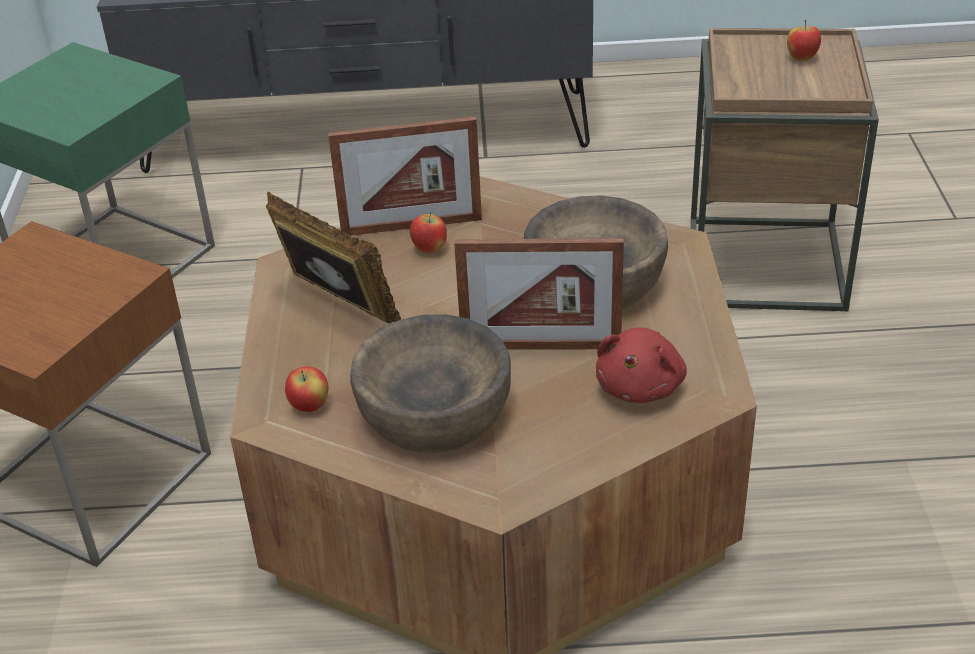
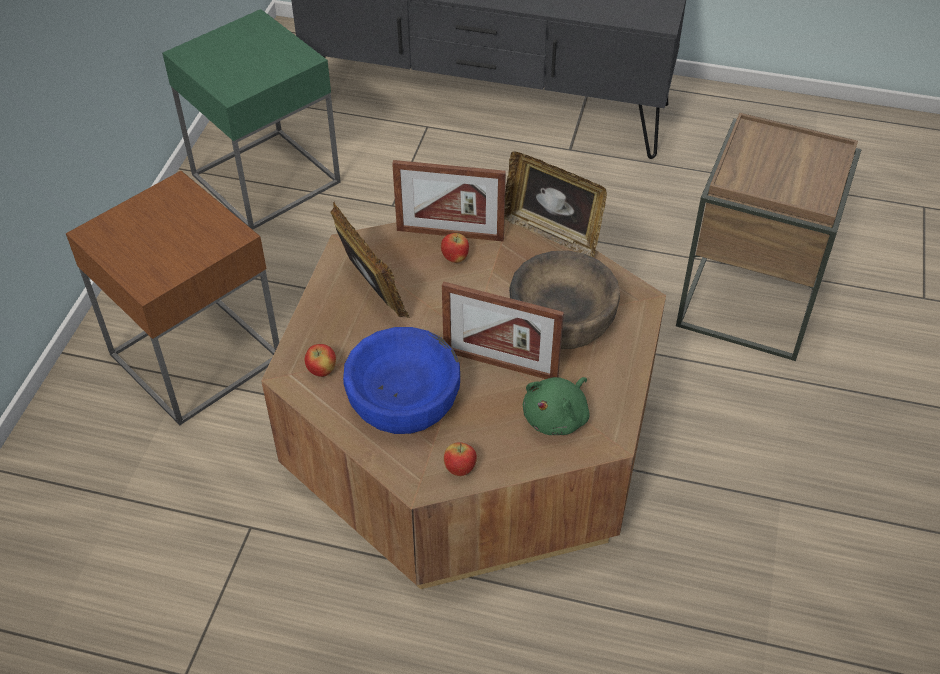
camera: 15 degrees right, 10 degrees up
brown bowl [350,314,511,453] -> blue bowl [343,327,460,434]
red plush toy [596,327,687,403] -> green plush toy [523,377,590,435]
apple [787,20,821,62] -> apple moved to [444,442,477,476]
none -> picture frame [505,152,607,257]

